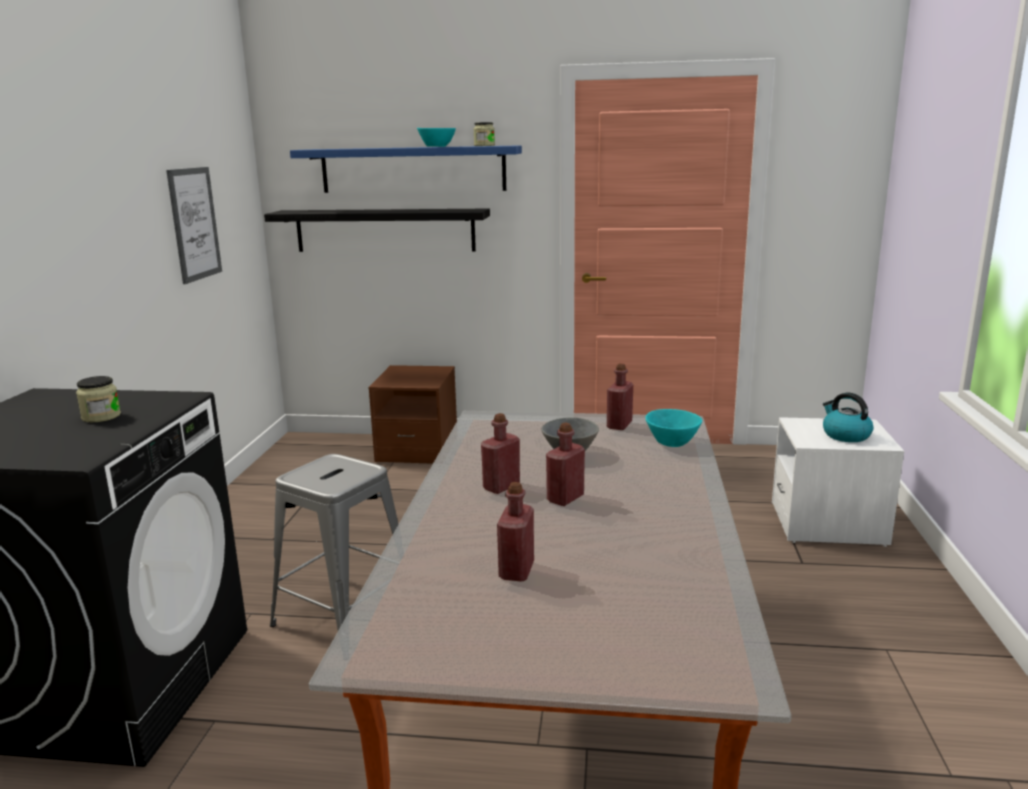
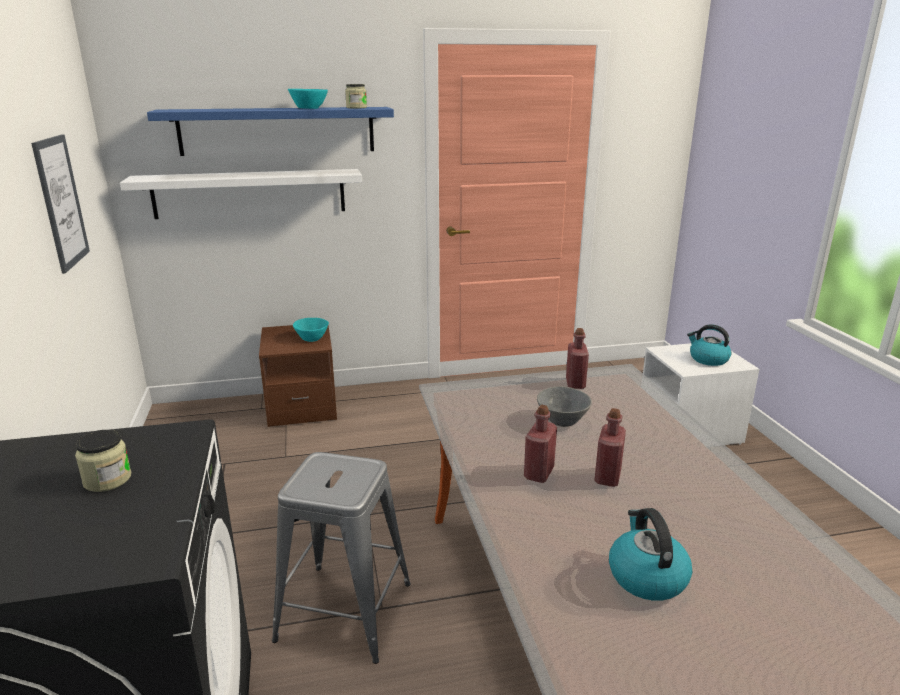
camera: 20 degrees left, 5 degrees up
black shelf [264,208,490,252] -> white shelf [120,169,362,219]
red bottle [497,482,534,582] -> kettle [609,508,692,601]
turquoise bowl [645,409,702,447] -> turquoise bowl moved to [293,318,329,342]

